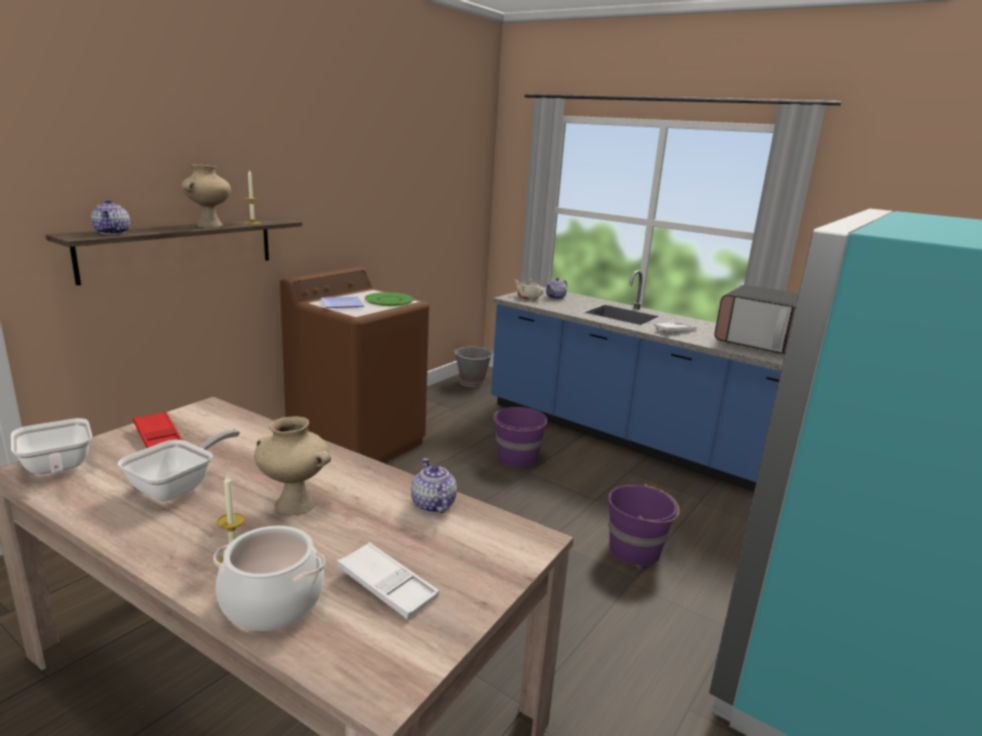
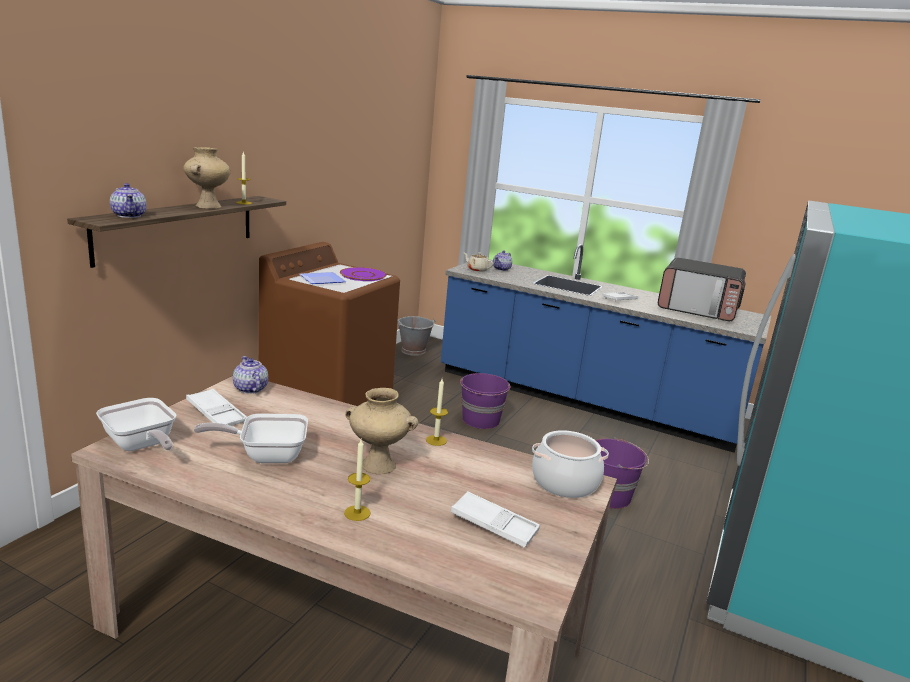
camera: 10 degrees left, 0 degrees up
frying pan [118,429,240,501] -> frying pan turned 120 degrees counterclockwise [194,413,308,463]
red tray [133,412,183,448] -> white tray [186,389,247,426]
cooking pot [213,526,326,631] -> cooking pot moved to [532,430,609,498]
green plate [365,292,414,306] -> purple plate [340,267,387,281]
teapot [411,458,457,513] -> teapot moved to [233,356,268,394]
none -> candle [426,379,448,446]

